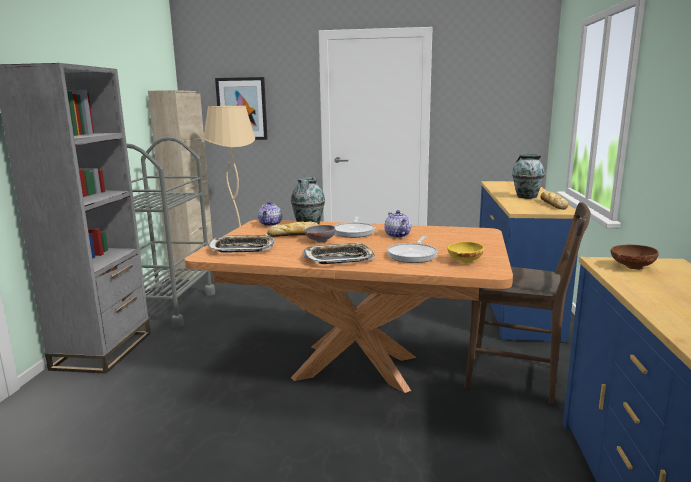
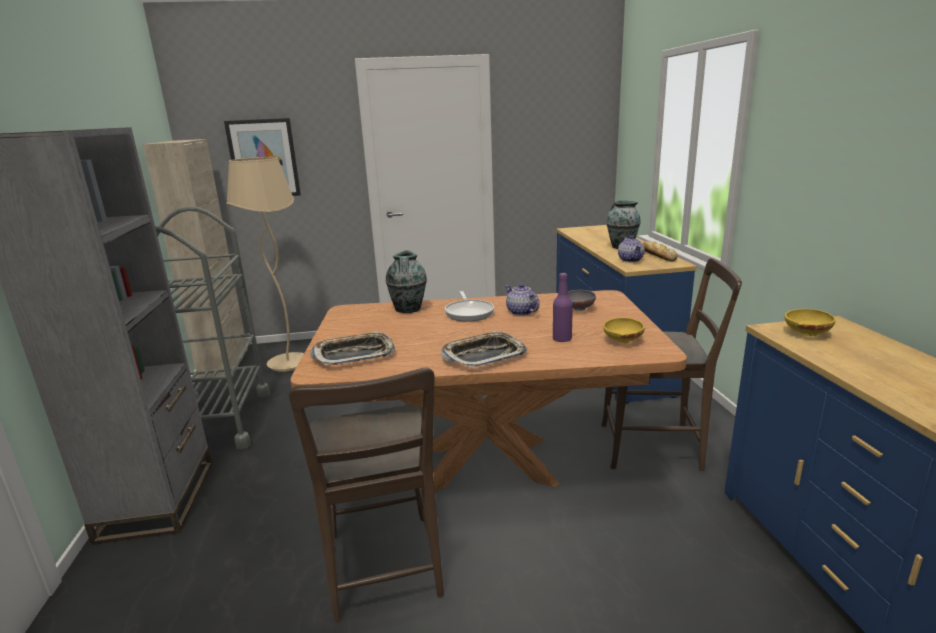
camera: 15 degrees left, 5 degrees up
teapot [258,201,282,226] -> teapot moved to [618,236,645,262]
bread [267,222,319,237] -> none
grey bowl [305,225,335,243] -> grey bowl moved to [568,290,596,311]
frying pan [387,236,438,263] -> purple bottle [553,273,573,342]
brown bowl [611,245,659,270] -> yellow bowl [785,309,836,336]
none -> brown chair [289,367,444,621]

